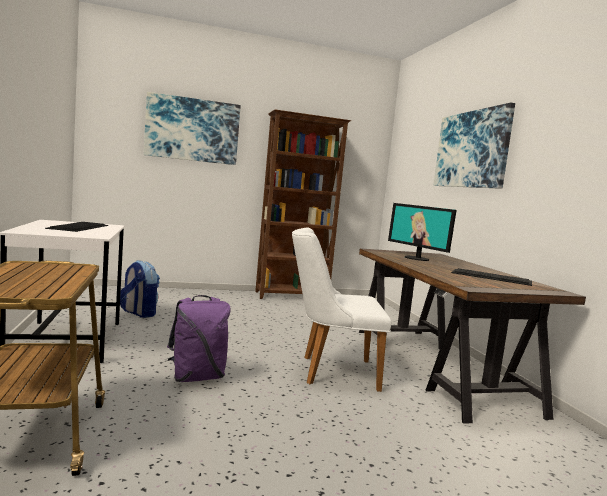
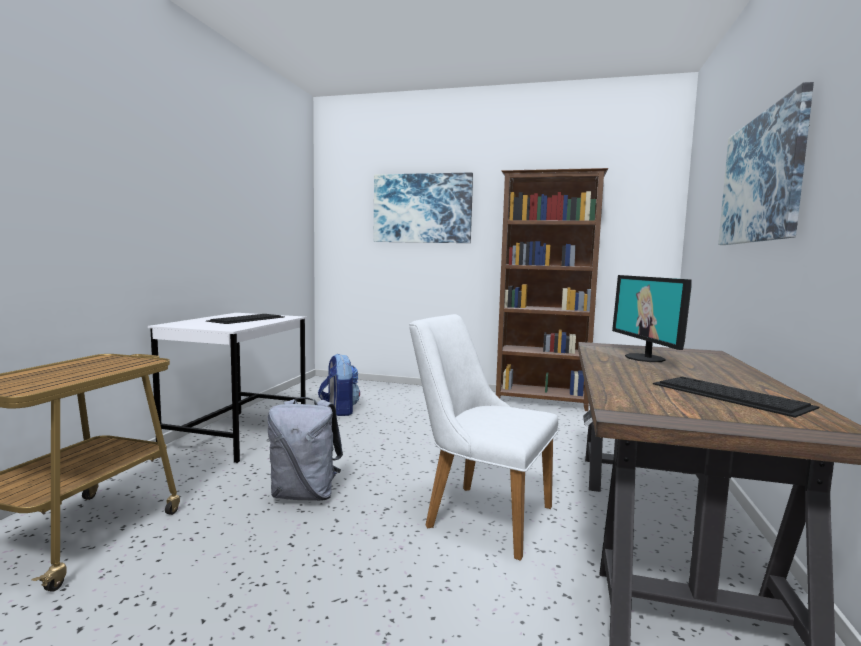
camera: 30 degrees right, 0 degrees up
purple backpack [167,295,231,382] -> grey backpack [267,397,343,501]

